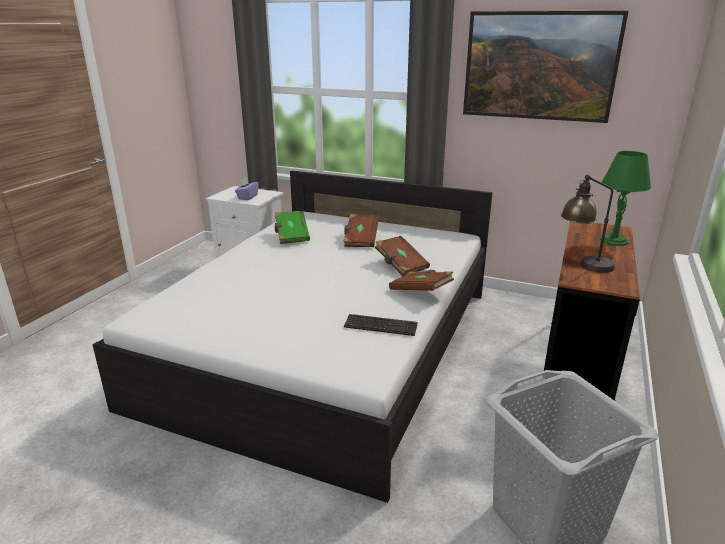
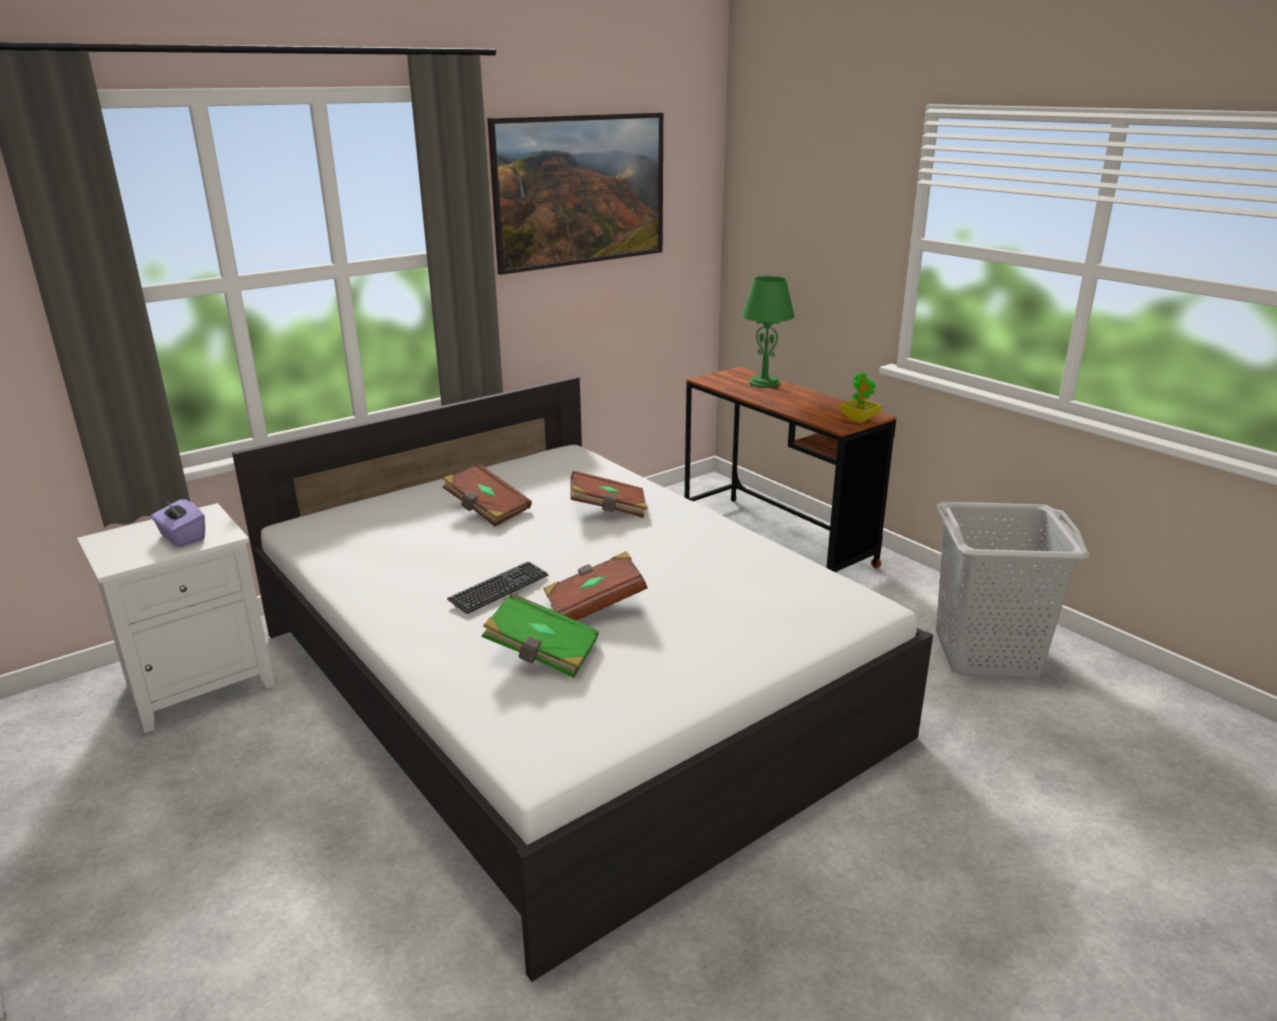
camera: 60 degrees left, 0 degrees up
green book [275,211,310,244] -> green book moved to [482,593,599,678]
keyboard [344,314,418,336] -> keyboard moved to [447,561,548,614]
brown book [389,270,454,291] -> brown book moved to [544,551,648,621]
table lamp [561,175,615,273] -> none
none -> potted plant [840,372,882,423]

